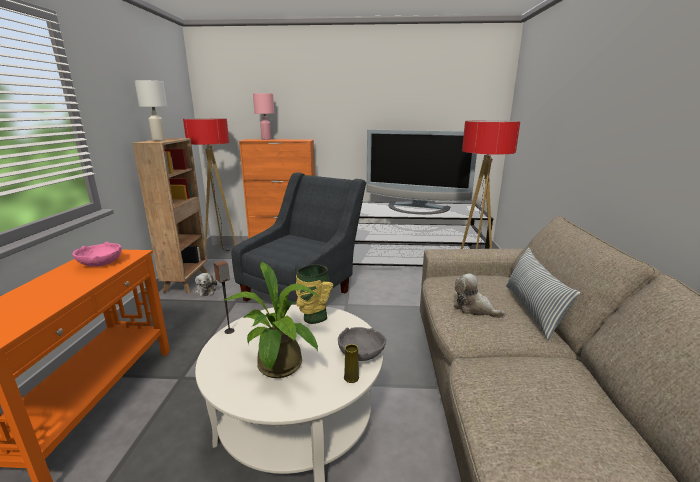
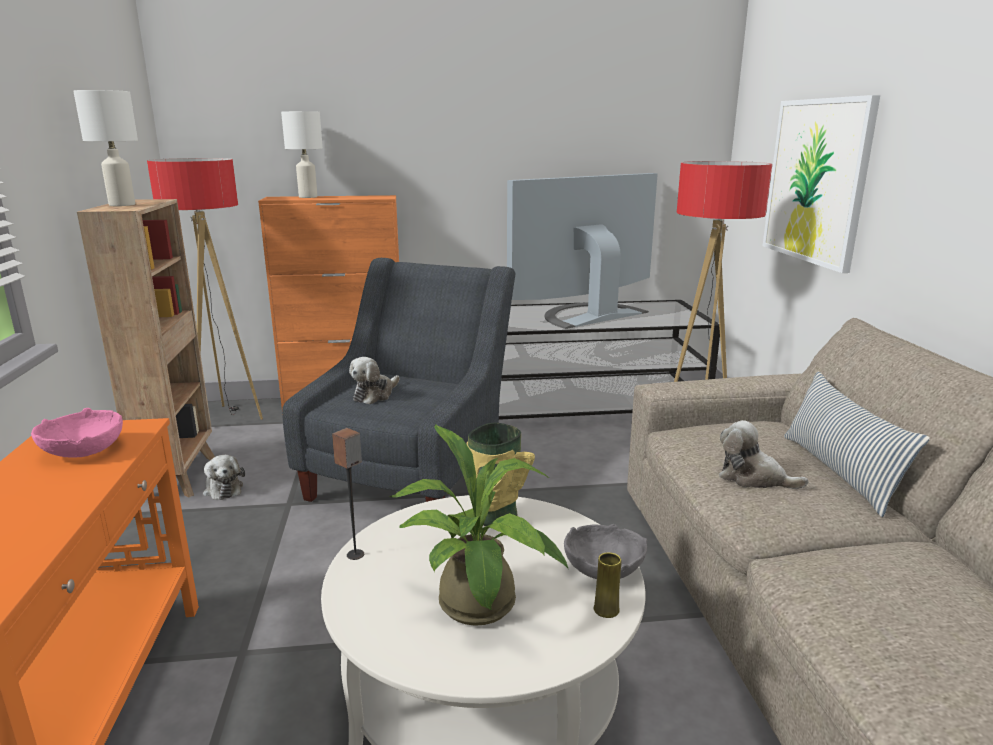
camera: 10 degrees left, 0 degrees up
pink table lamp [253,93,274,140] -> white table lamp [281,111,323,198]
television [366,129,477,214] -> television turned 135 degrees clockwise [507,173,658,329]
none -> plush toy [349,357,399,405]
none -> picture [762,95,880,273]

